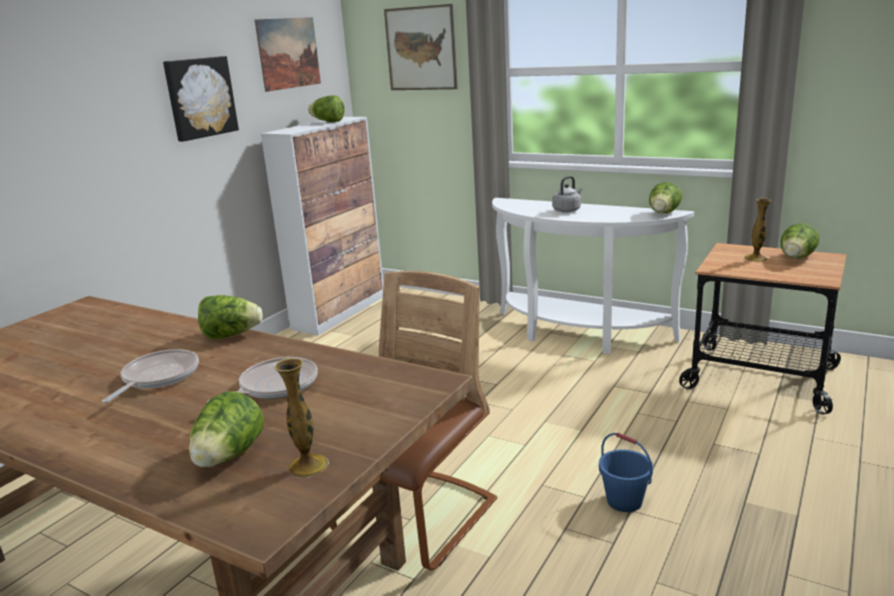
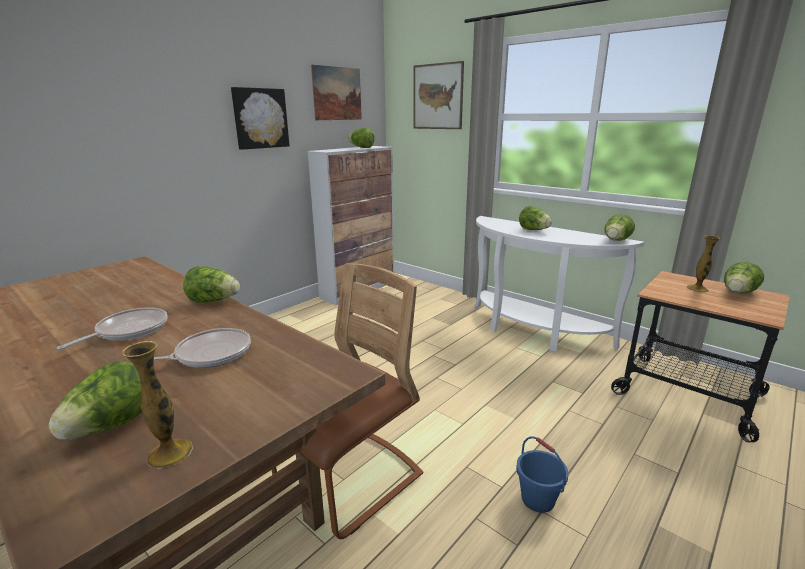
camera: 10 degrees right, 0 degrees up
grey kettle [552,176,582,213] -> lettuce [519,206,552,230]

